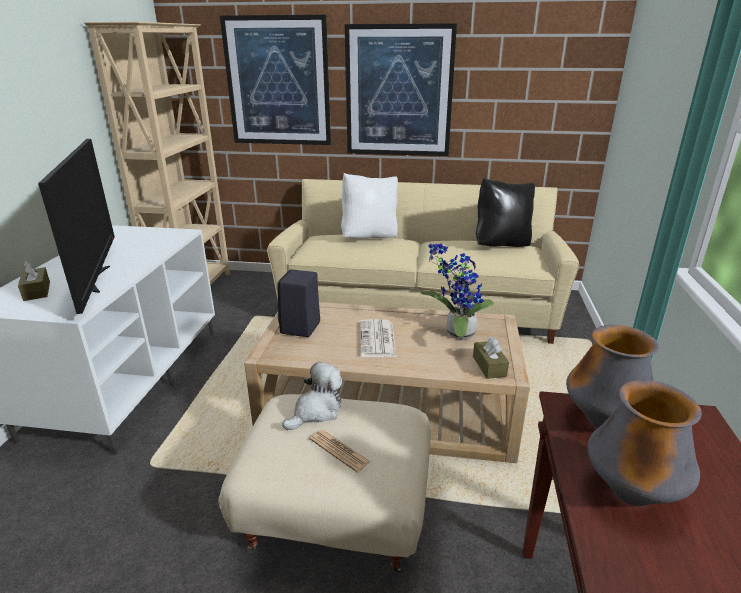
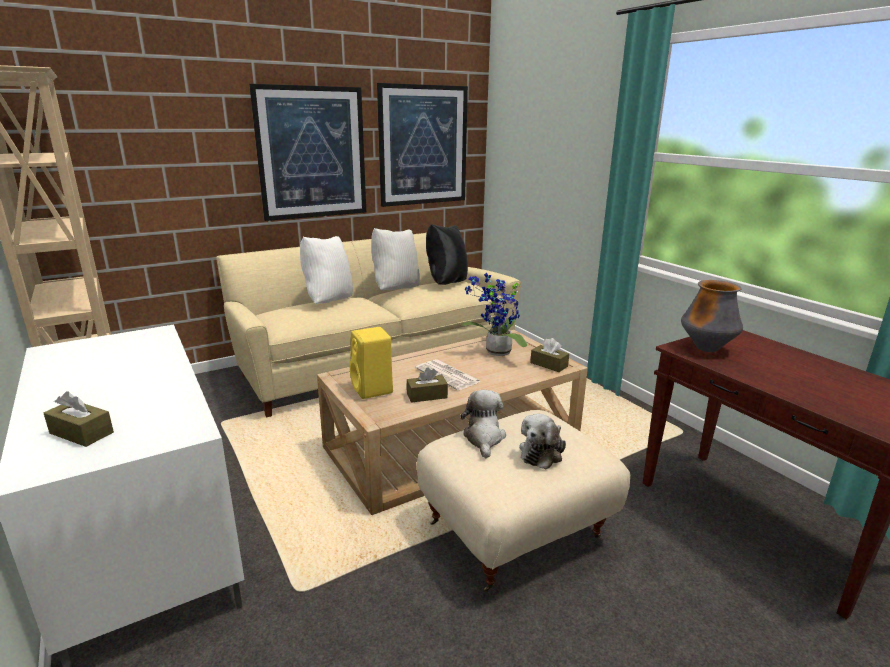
camera: 40 degrees left, 5 degrees down
television [38,139,115,314] -> none
picture [220,15,331,145] -> picture moved to [377,83,468,207]
black speaker [278,269,320,337] -> yellow speaker [350,327,393,399]
newspaper [309,430,370,472] -> plush toy [519,414,566,469]
vase [587,380,702,506] -> none
none -> white pillow [371,228,420,290]
none -> brown tissue box [407,367,448,403]

